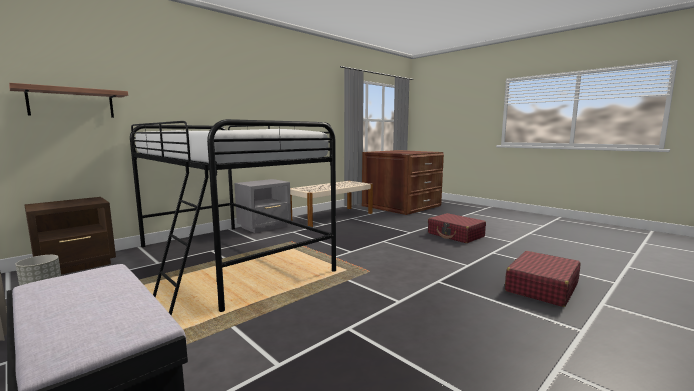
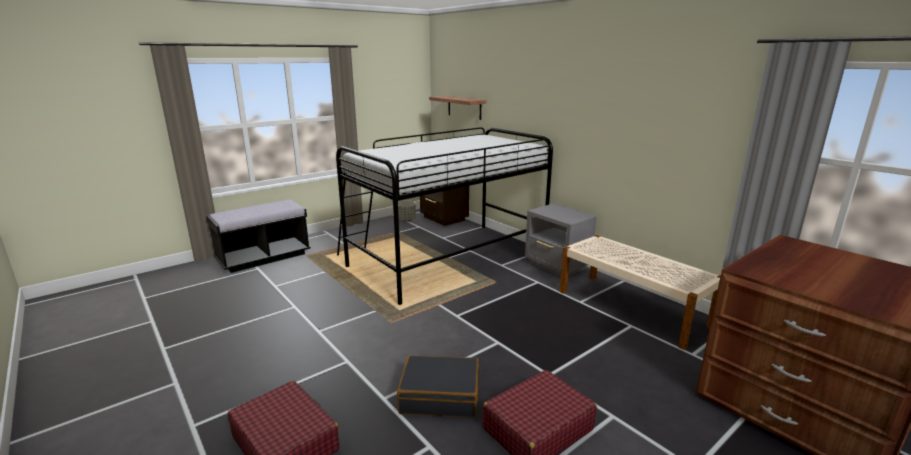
camera: 95 degrees right, 10 degrees up
none -> black suitcase [397,355,479,417]

